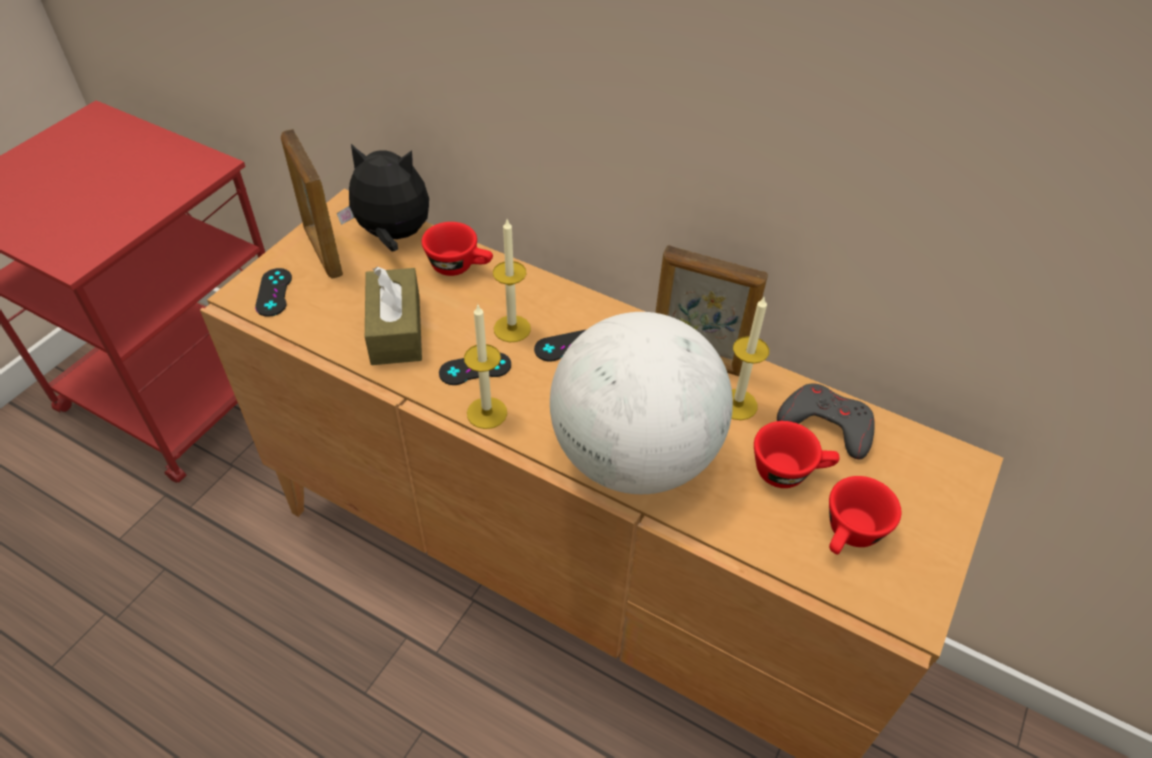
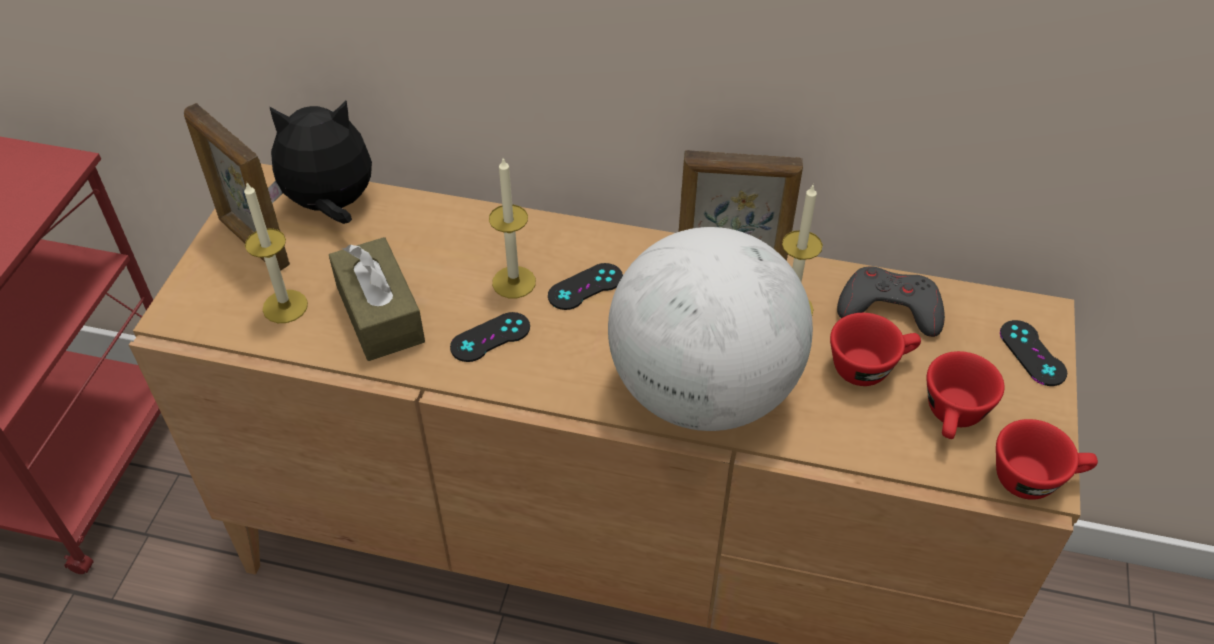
camera: 15 degrees left, 0 degrees up
black game controller [255,268,292,317] -> black game controller moved to [1000,320,1067,386]
red cup [422,222,493,276] -> red cup moved to [996,419,1098,500]
candle [464,303,507,429] -> candle moved to [244,181,308,323]

